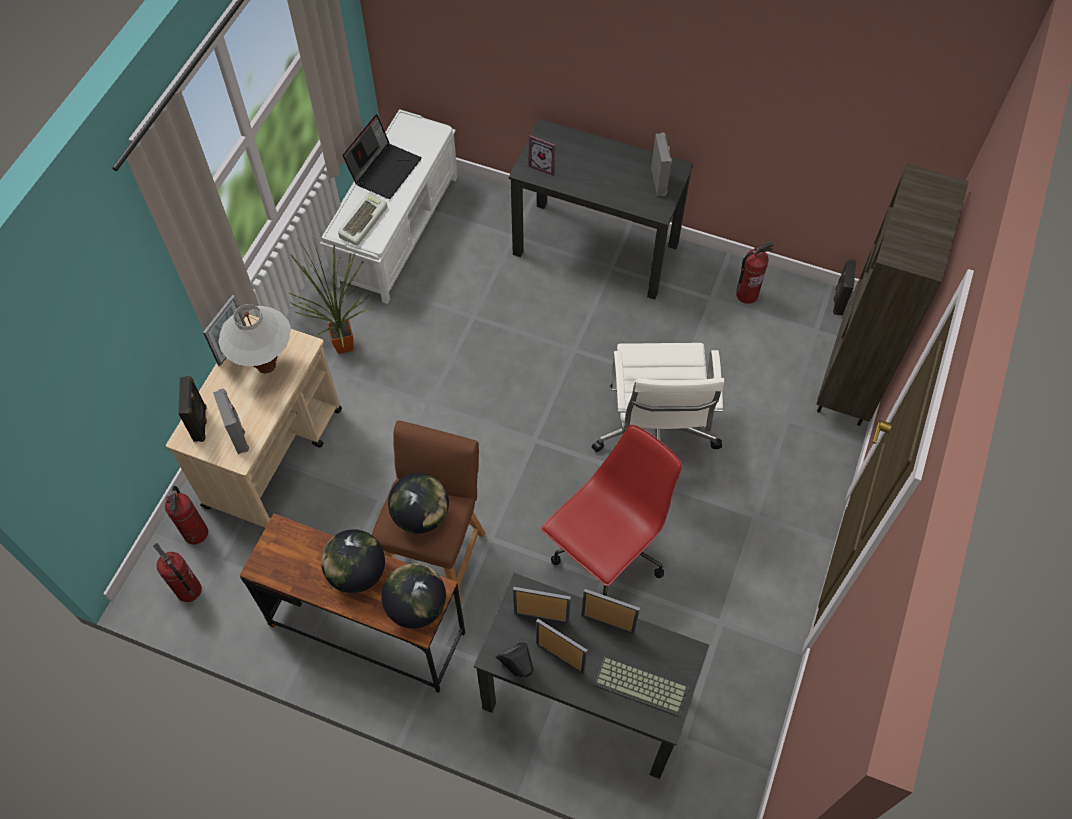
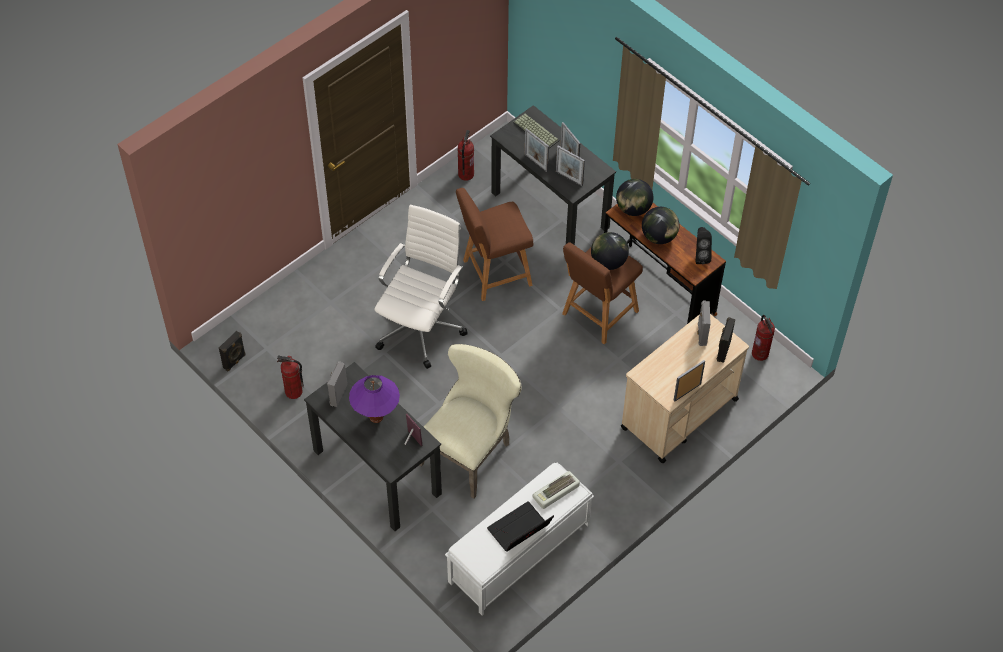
camera: 155 degrees left, 5 degrees down
fire extinguisher [165,486,208,544] -> fire extinguisher moved to [458,130,474,181]
white table lamp [218,304,291,373] -> none
potted plant [289,238,373,354] -> none
black speaker [496,643,534,677] -> black speaker moved to [696,227,712,264]
red office chair [541,425,682,596] -> brown stool [456,188,534,301]
brown bookcase [816,164,969,426] -> none
none -> purple table lamp [349,375,400,423]
none -> beige chair [420,344,522,499]

